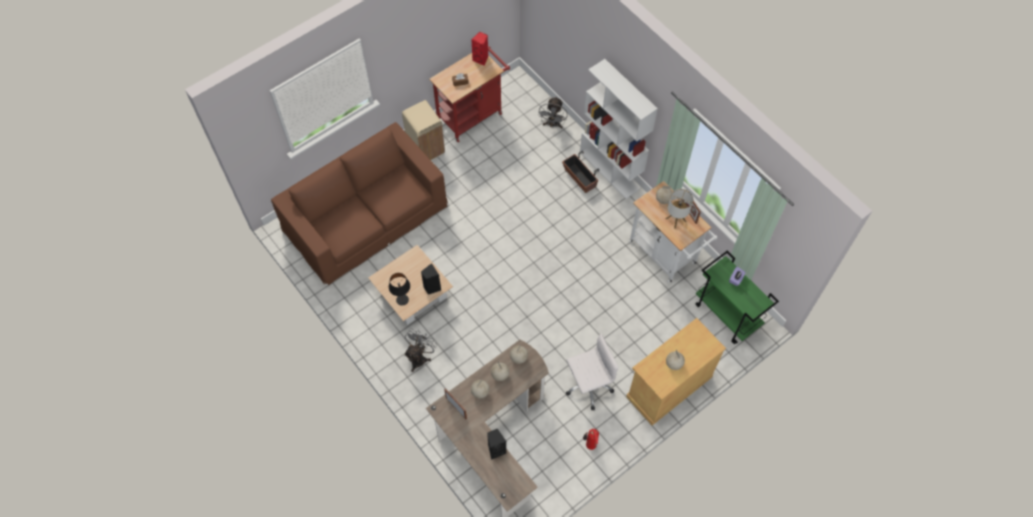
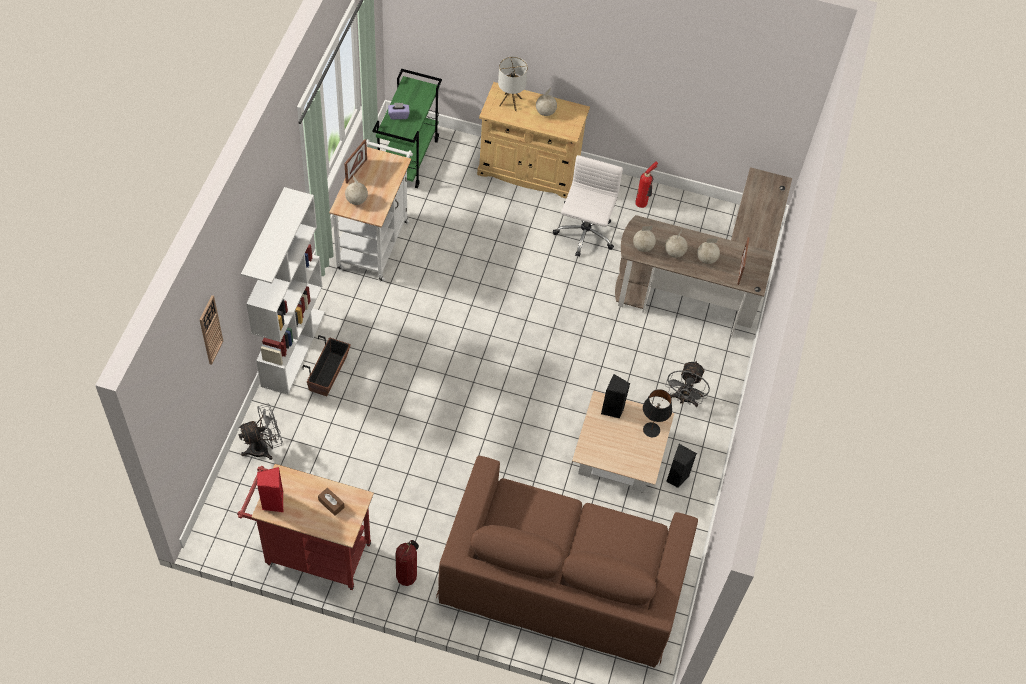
camera: 130 degrees left, 5 degrees down
beige trash can [402,100,445,160] -> fire extinguisher [395,540,419,586]
grey fan [404,328,436,372] -> grey fan turned 60 degrees counterclockwise [665,361,710,407]
black speaker [487,428,506,460] -> black speaker moved to [666,444,697,488]
white office chair [566,334,619,410] -> white office chair turned 75 degrees clockwise [553,155,623,257]
table lamp [665,189,693,229] -> table lamp moved to [498,56,528,111]
none -> wall clock [199,295,223,365]

